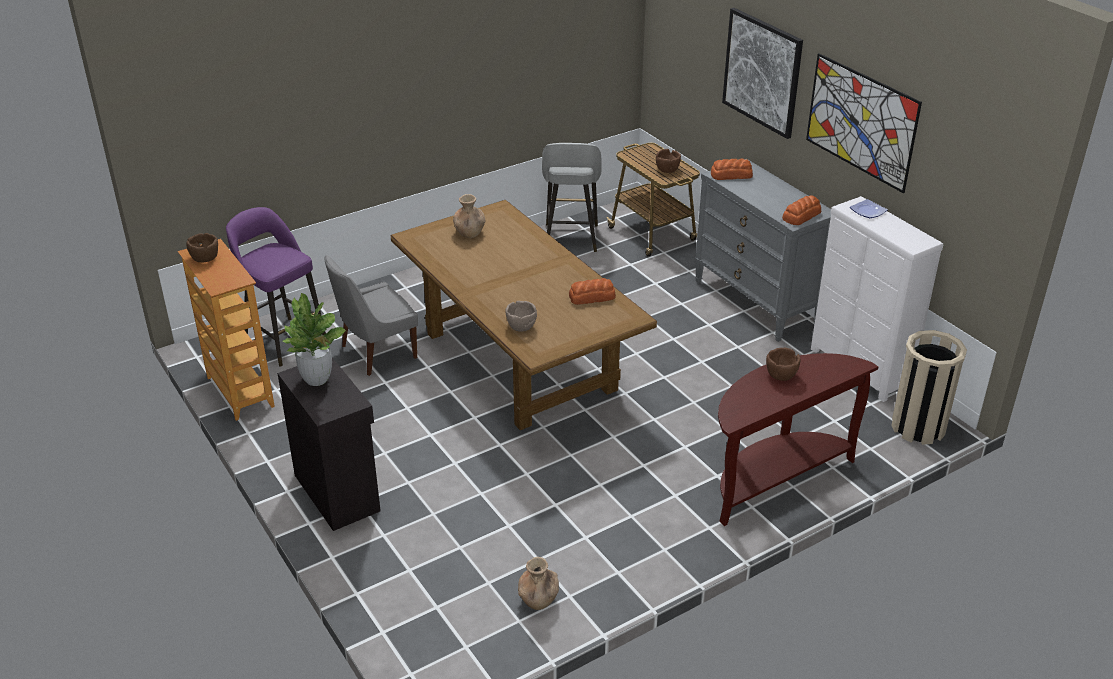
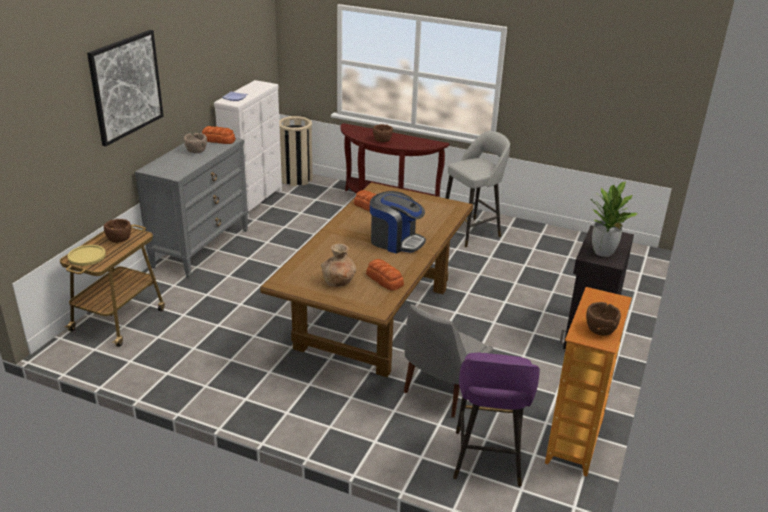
camera: 125 degrees left, 5 degrees down
grey chair [325,255,418,376] -> grey chair turned 105 degrees clockwise [404,304,493,418]
brown bowl [506,301,537,332] -> brown bowl moved to [184,133,207,153]
brown vase [518,557,559,610] -> none
grey stool [542,143,602,252] -> grey stool moved to [445,131,510,248]
bread [711,159,753,180] -> bread moved to [366,259,404,291]
picture [806,53,922,193] -> none
none -> yellow plate [67,245,106,266]
none -> coffee machine [370,191,426,254]

